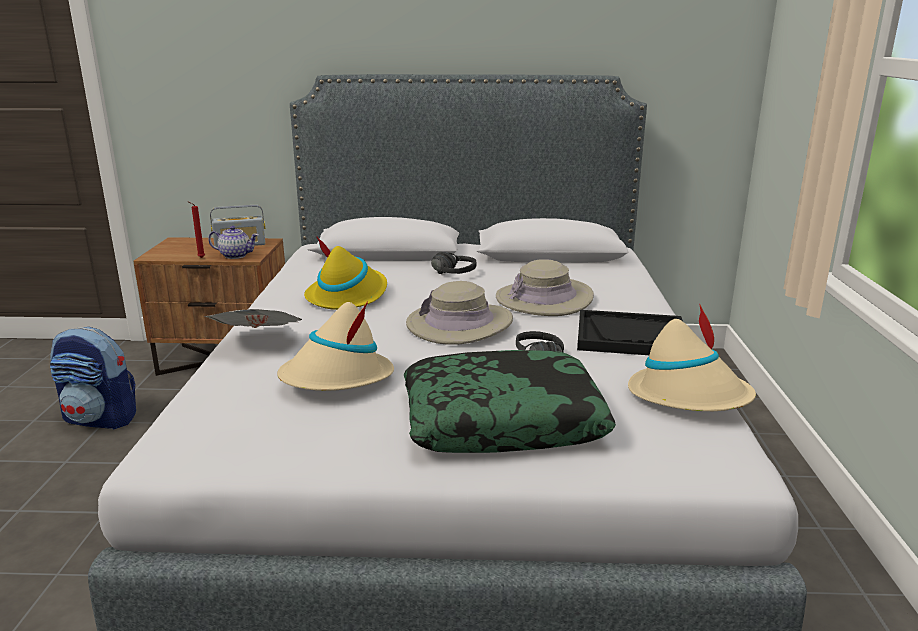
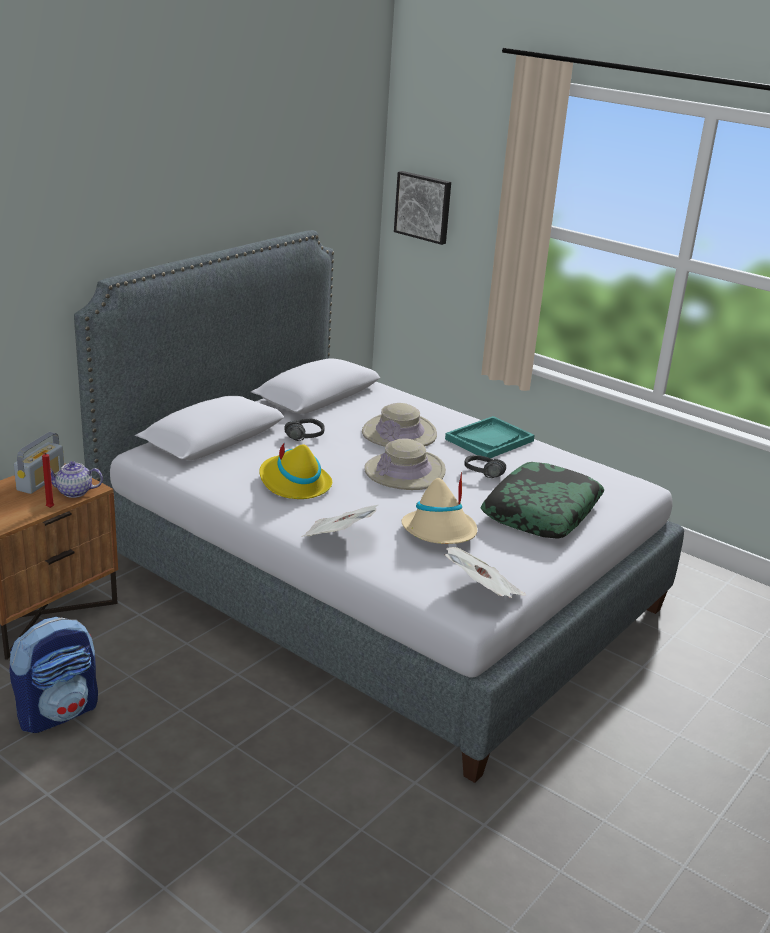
camera: 55 degrees left, 5 degrees up
teapot [208,226,258,259] -> teapot turned 135 degrees counterclockwise [50,461,103,498]
black tray [577,310,683,355] -> turquoise tray [445,416,535,458]
beige hat [628,303,756,411] -> none
none -> picture [394,171,451,245]
none -> newspaper [445,547,526,598]

